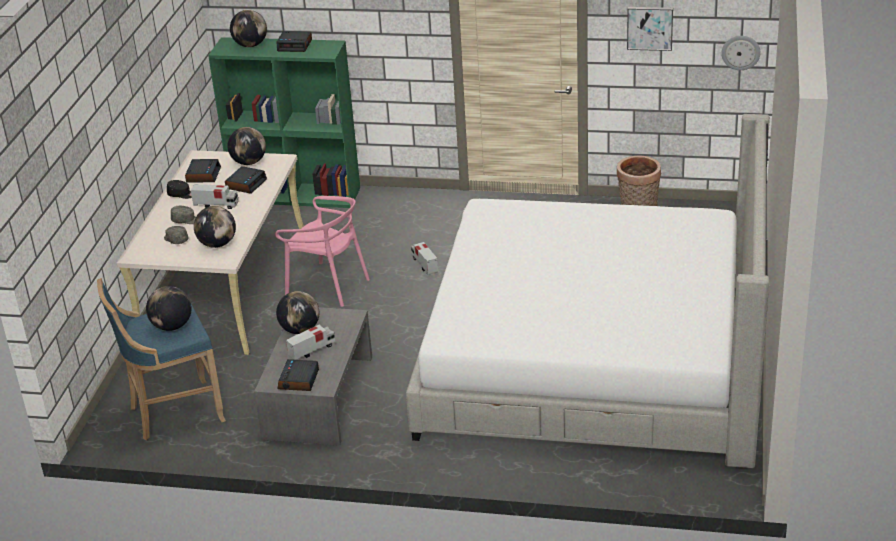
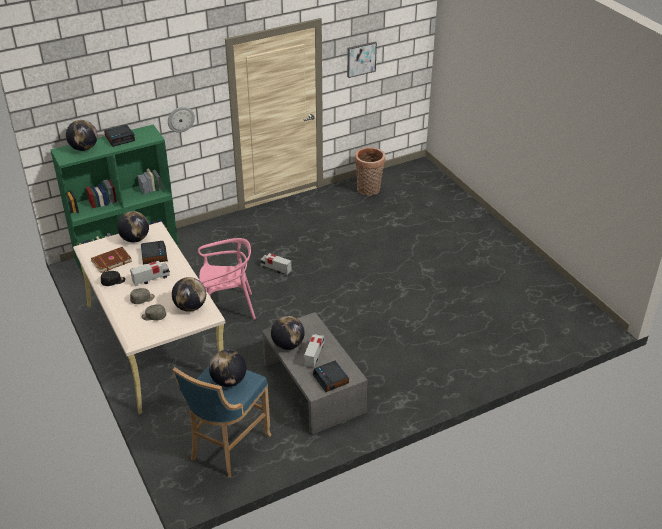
camera: 40 degrees left, 5 degrees up
alarm clock [185,159,221,183] -> brown book [91,247,132,273]
bed [406,114,770,468] -> none
wall clock [721,36,761,70] -> wall clock moved to [168,107,195,133]

